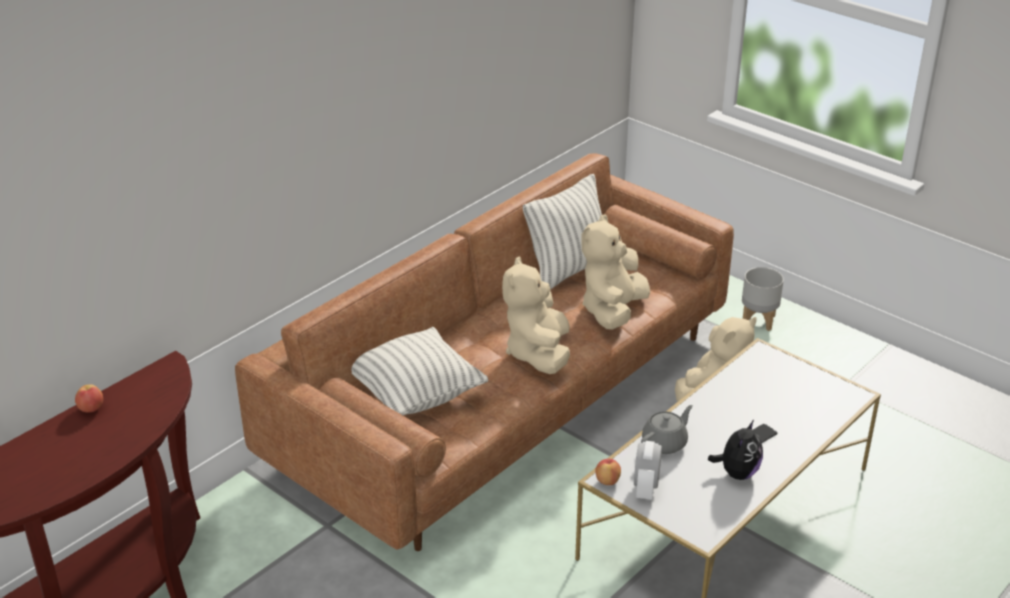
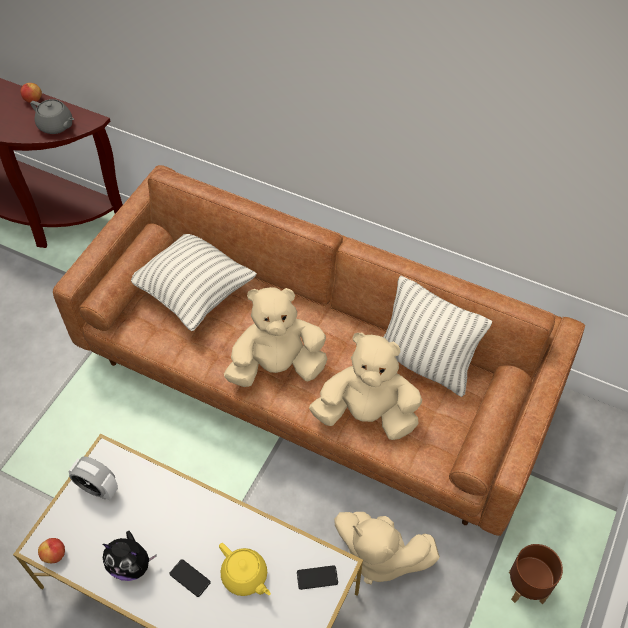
camera: 75 degrees right, 20 degrees up
apple [595,459,621,485] -> apple moved to [38,538,65,563]
alarm clock [634,441,662,500] -> alarm clock turned 150 degrees counterclockwise [68,456,118,500]
grey teapot [641,405,693,454] -> grey teapot moved to [30,99,74,134]
grey planter [742,267,784,331] -> brown planter [509,544,563,604]
none -> yellow teapot [219,543,271,596]
none -> phone [297,565,338,590]

